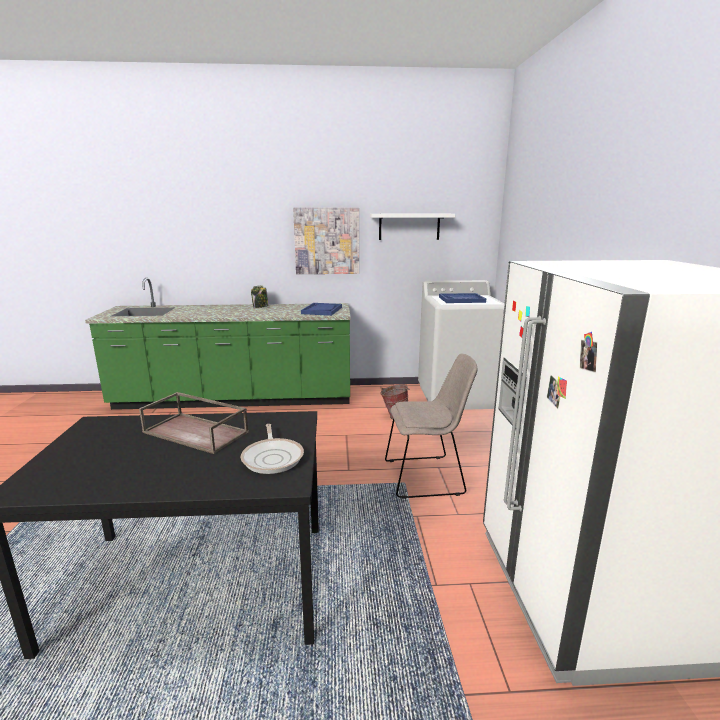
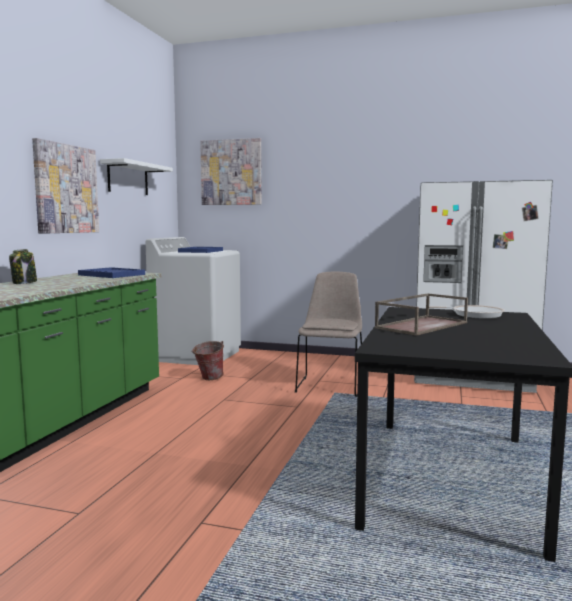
camera: 70 degrees left, 10 degrees down
none -> picture [200,138,262,205]

